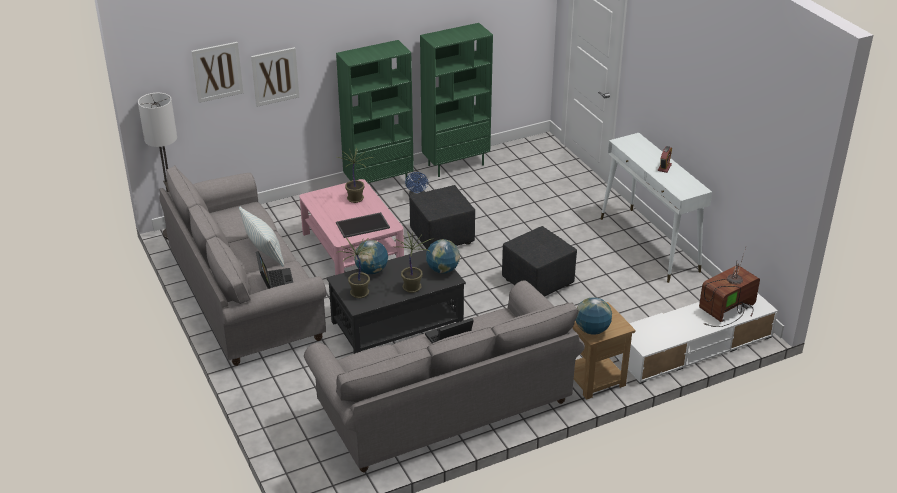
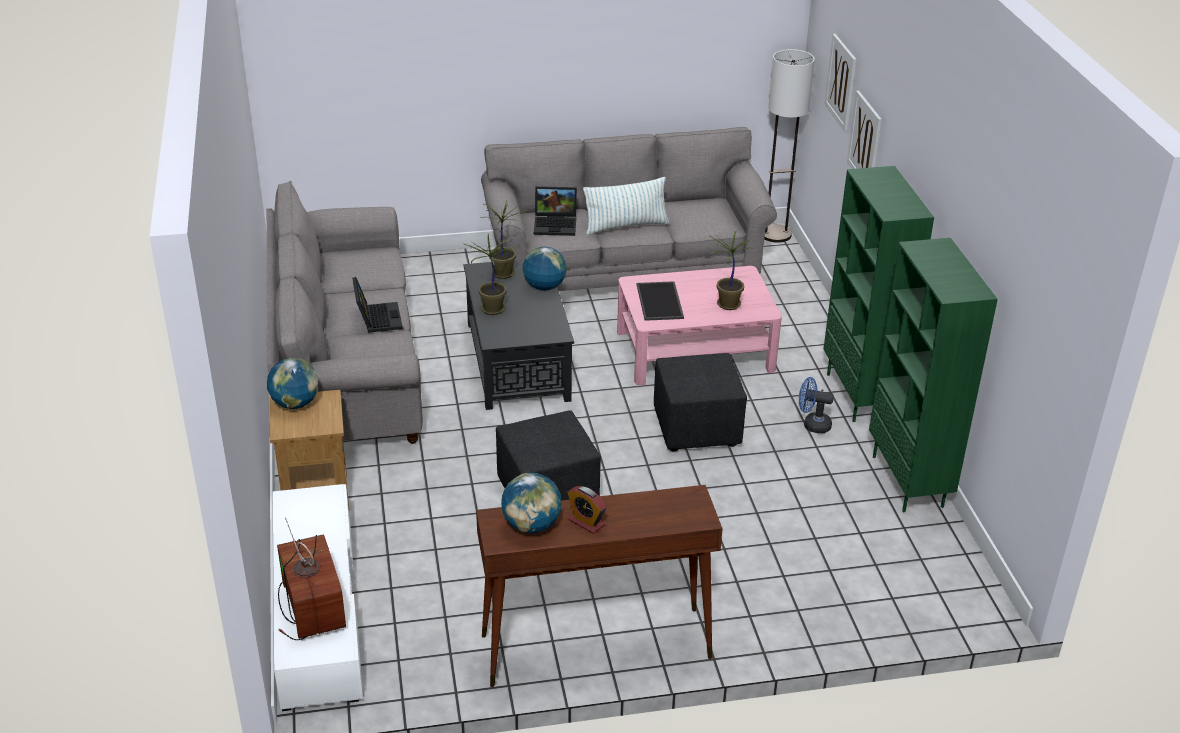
camera: 105 degrees right, 0 degrees up
globe [426,239,460,274] -> globe moved to [501,472,562,533]
white console table [601,133,712,283] -> brown console table [476,485,723,687]

